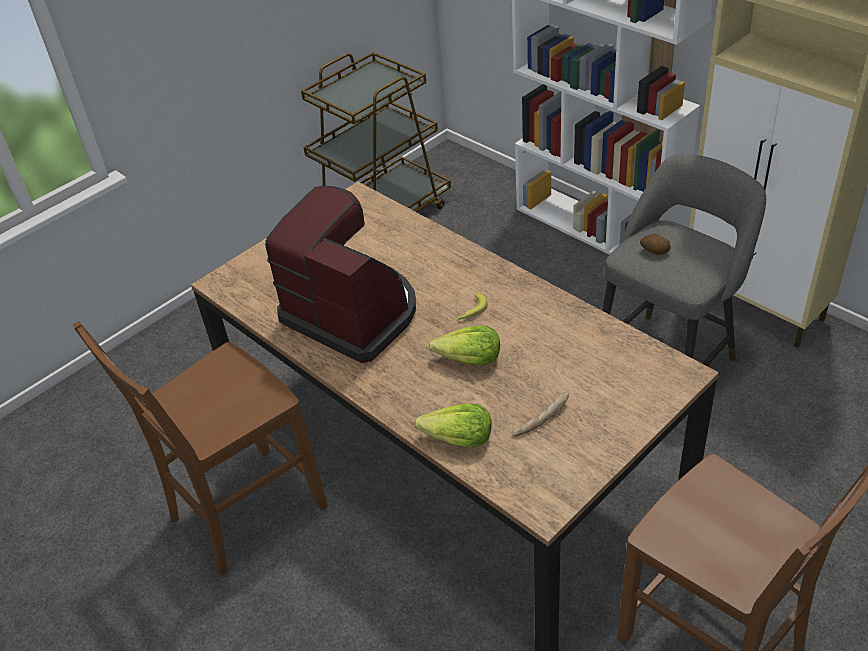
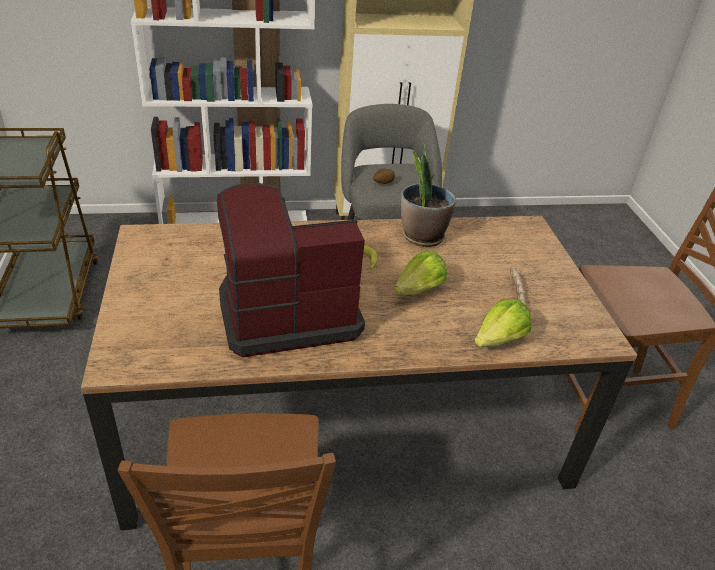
camera: 60 degrees left, 5 degrees down
none -> potted plant [401,143,456,247]

